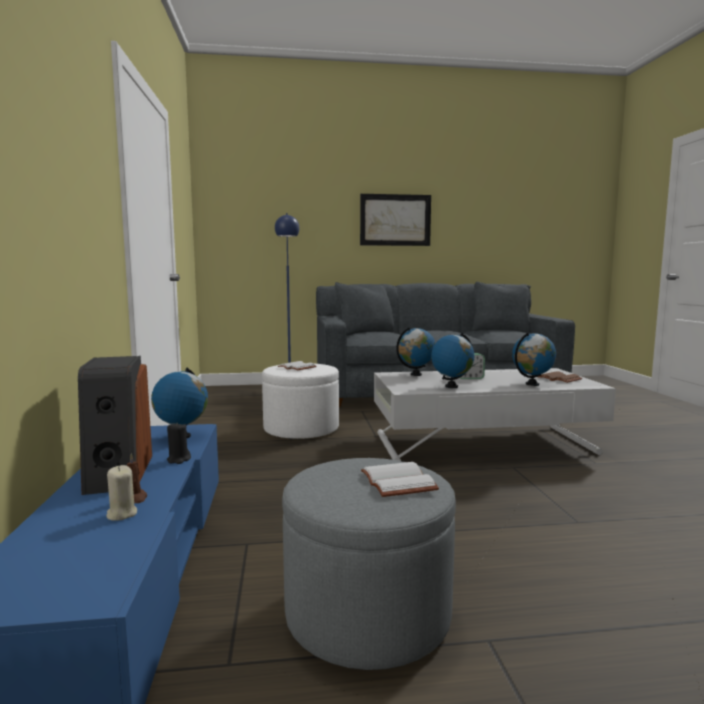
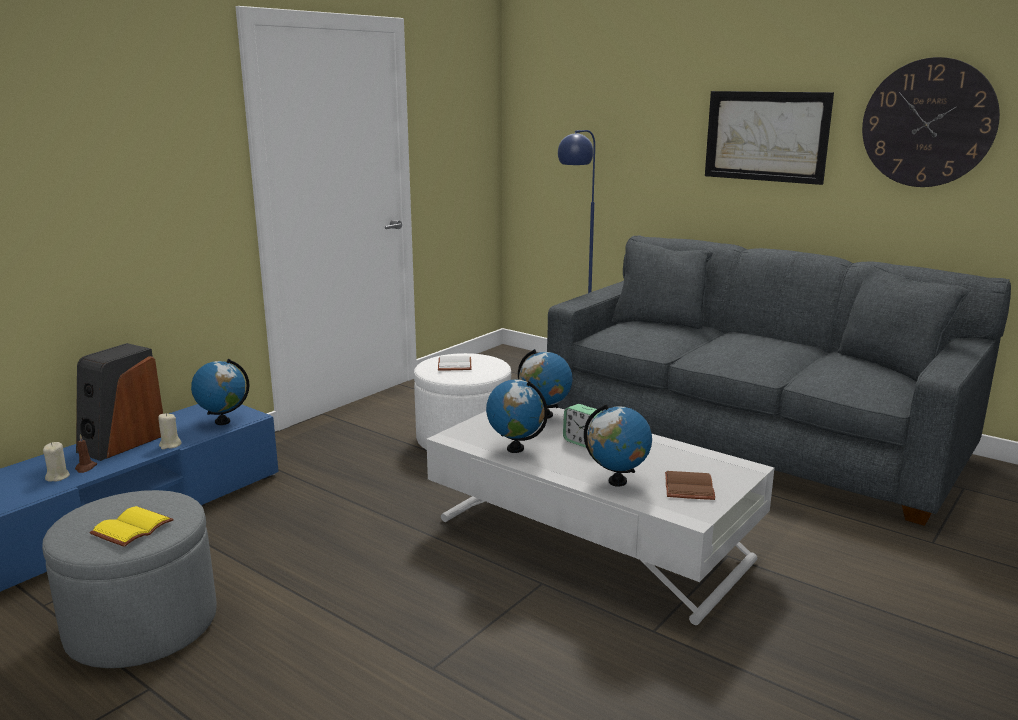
camera: 45 degrees right, 10 degrees up
black candle [167,423,191,464] -> beige candle [158,413,182,450]
white book [361,462,439,497] -> yellow book [90,506,174,547]
none -> wall clock [862,57,1000,187]

